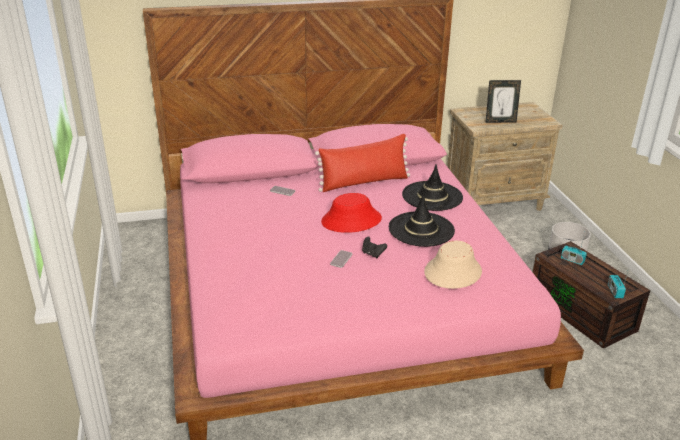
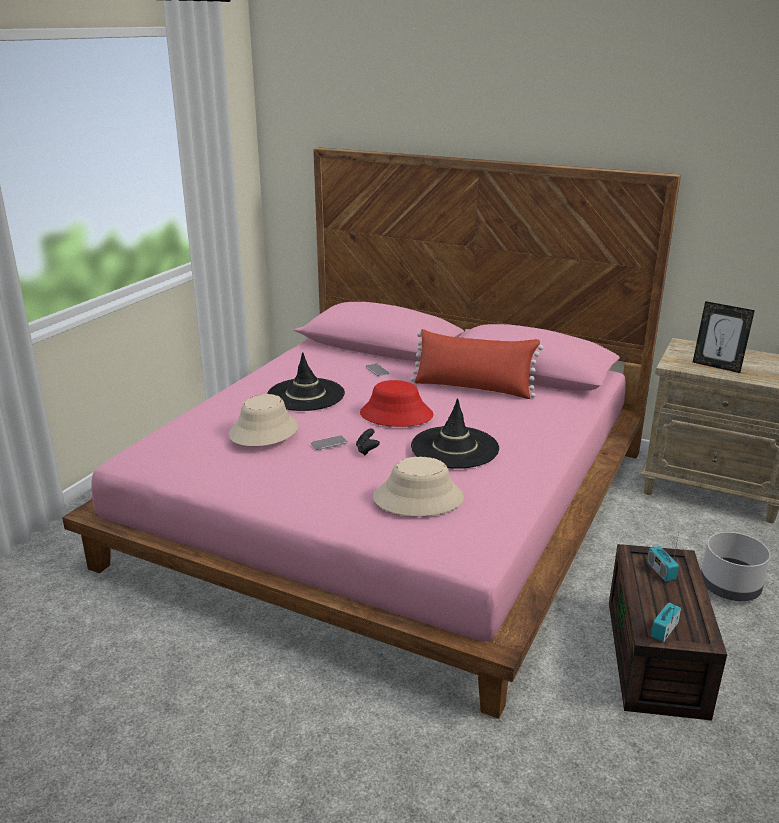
camera: 40 degrees right, 5 degrees down
black hat [402,164,463,211] -> black hat moved to [267,352,345,411]
none -> beige hat [229,394,298,446]

